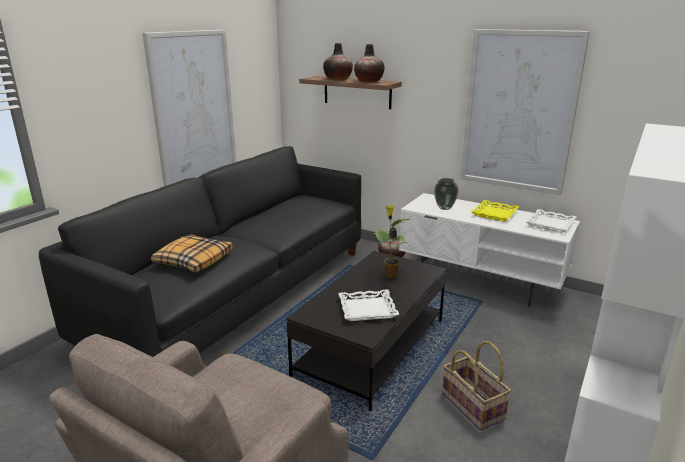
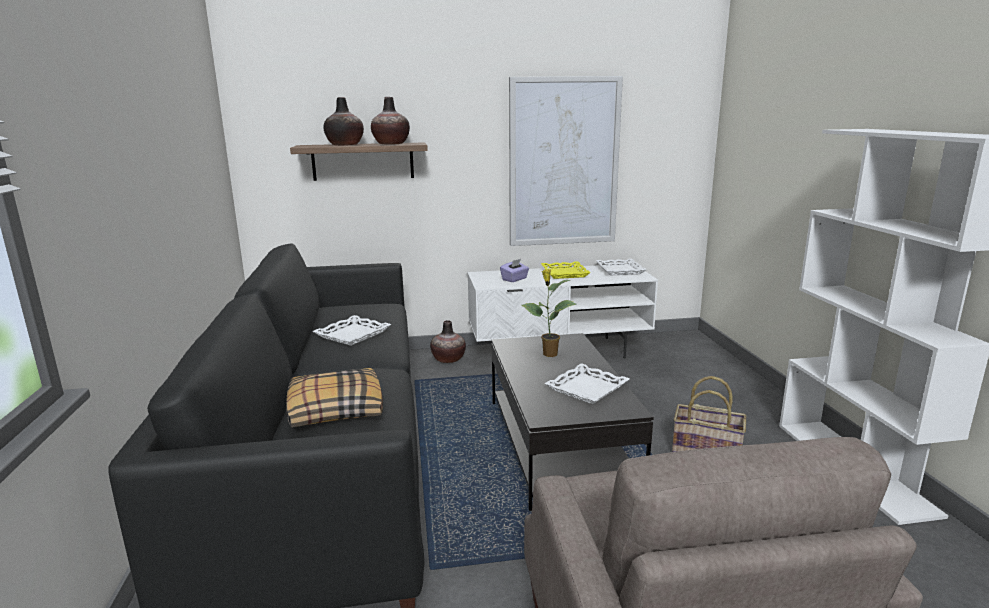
camera: 40 degrees left, 5 degrees down
picture [142,30,236,186] -> none
vase [434,178,459,210] -> purple tissue box [500,259,529,282]
none -> white tray [312,315,391,346]

